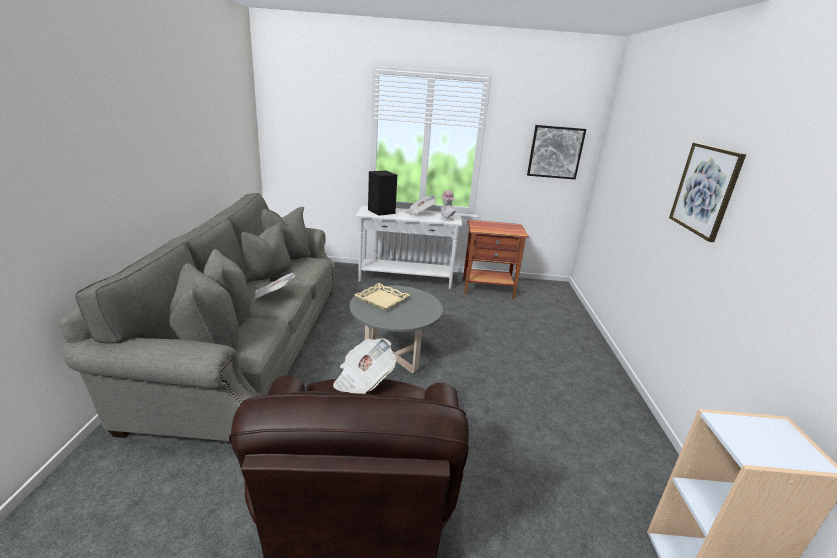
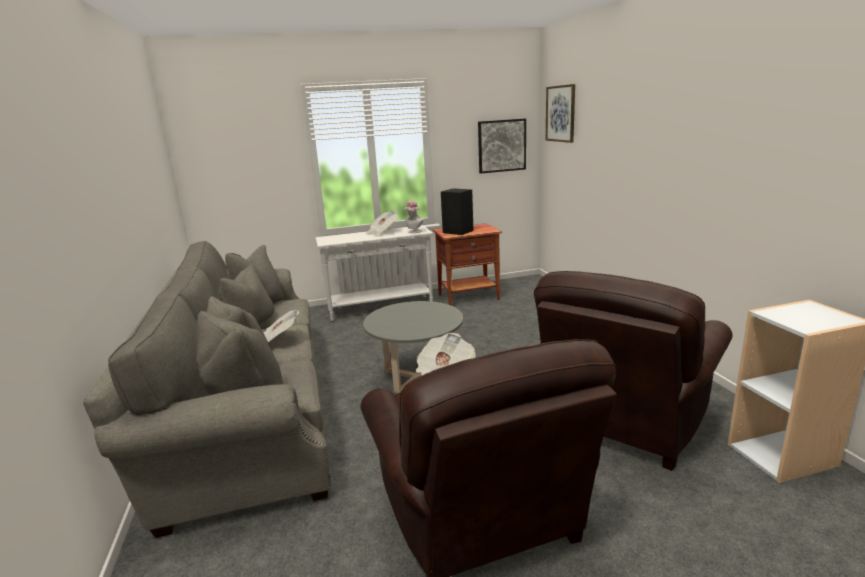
camera: 15 degrees left, 5 degrees down
beige tray [354,283,410,310] -> none
black speaker [368,170,397,216] -> black speaker moved to [441,188,473,235]
picture [669,143,746,242] -> picture moved to [546,84,575,143]
none -> brown armchair [534,271,733,471]

